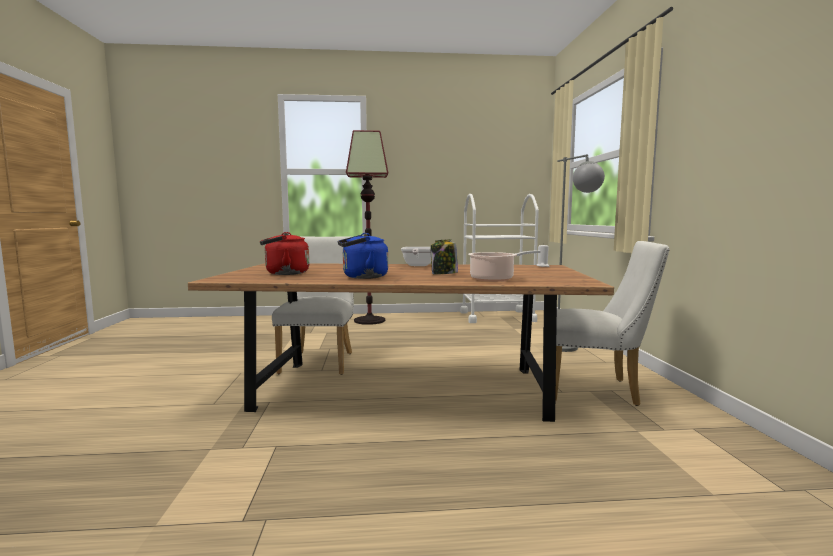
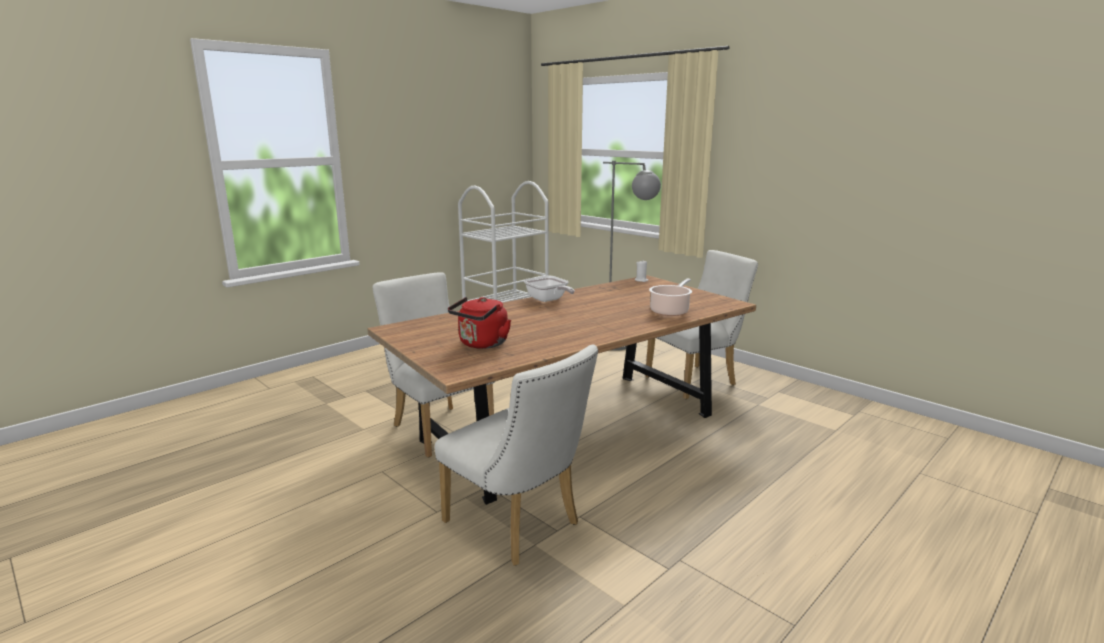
camera: 40 degrees left, 10 degrees up
blue kettle [338,233,388,279] -> none
floor lamp [346,130,388,325] -> none
jar [431,239,458,274] -> none
none -> white chair [435,345,598,566]

